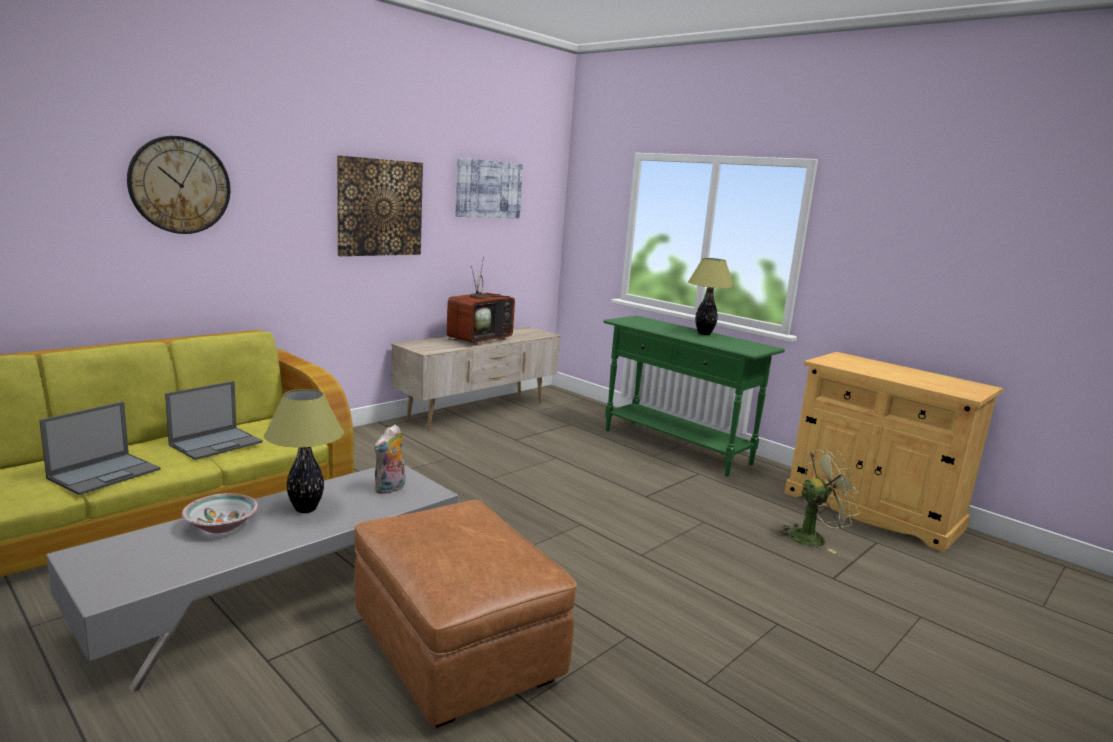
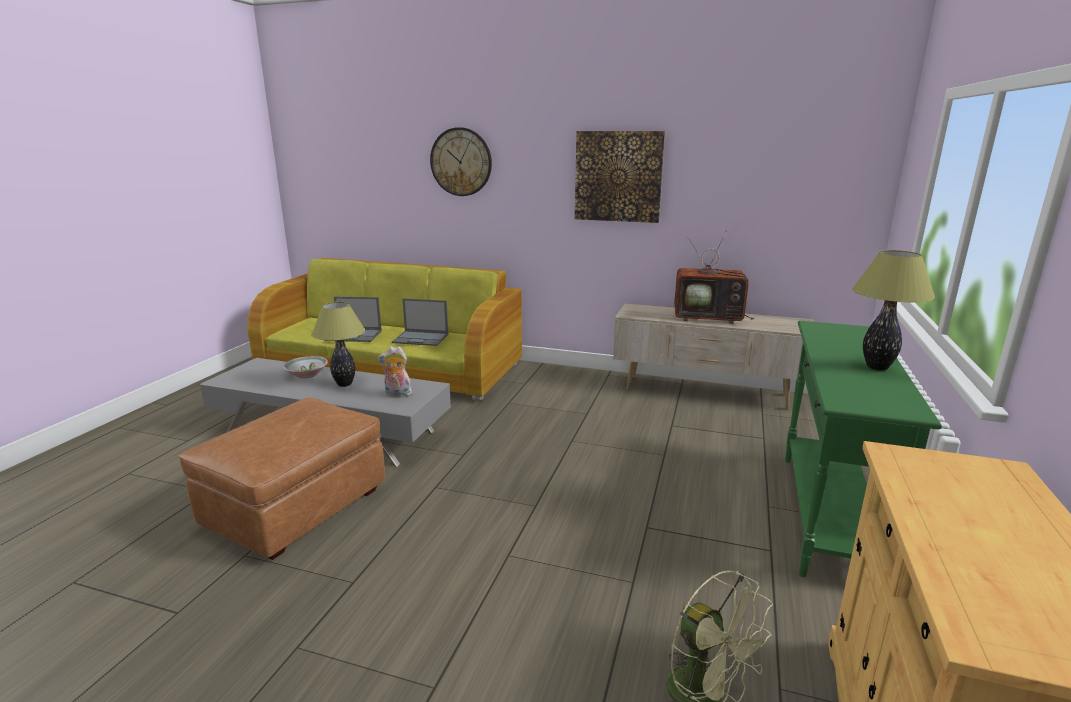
camera: 65 degrees right, 5 degrees up
picture [455,158,523,218] -> none

